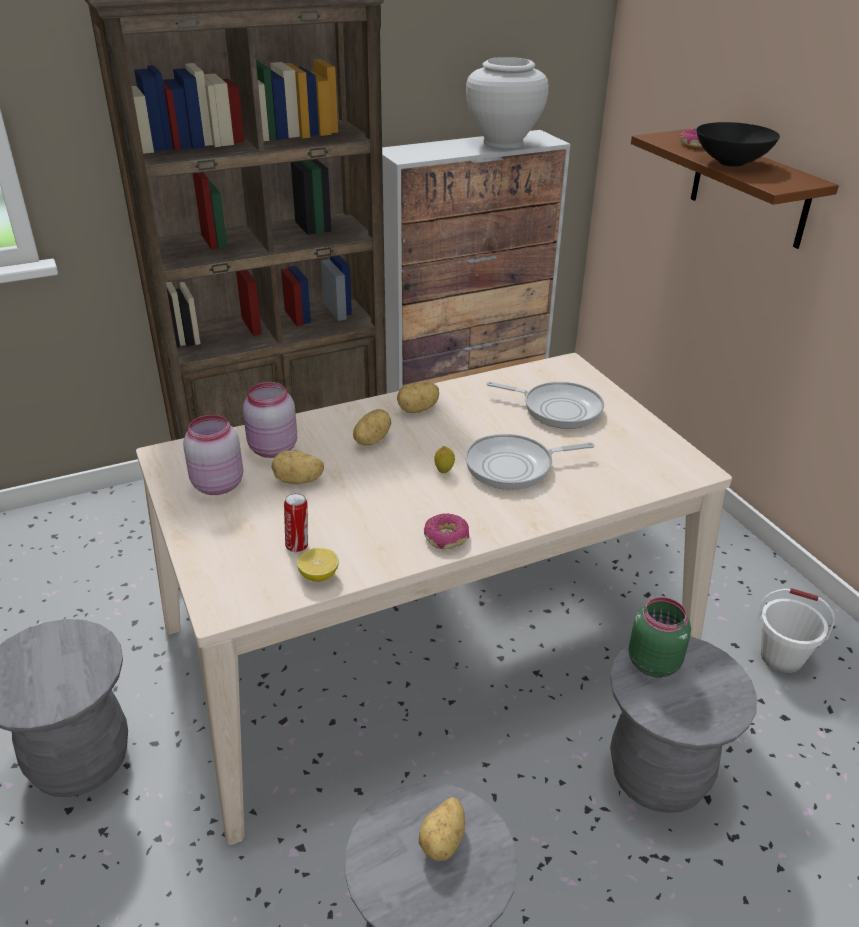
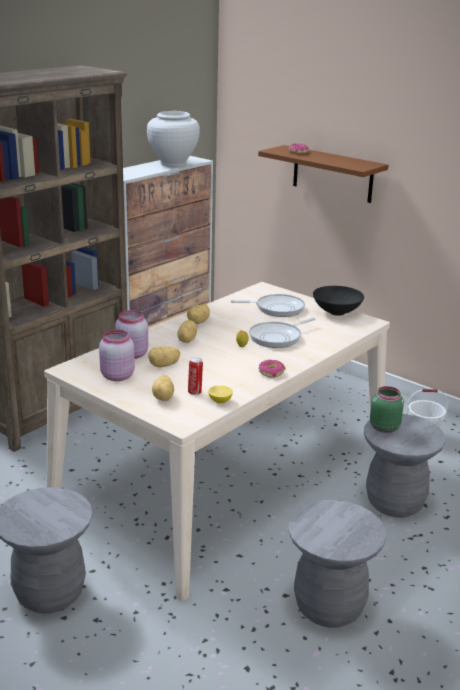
camera: 25 degrees left, 10 degrees down
potato [419,797,465,861] -> potato moved to [152,375,174,401]
black bowl [697,122,780,167] -> black bowl moved to [313,286,364,316]

